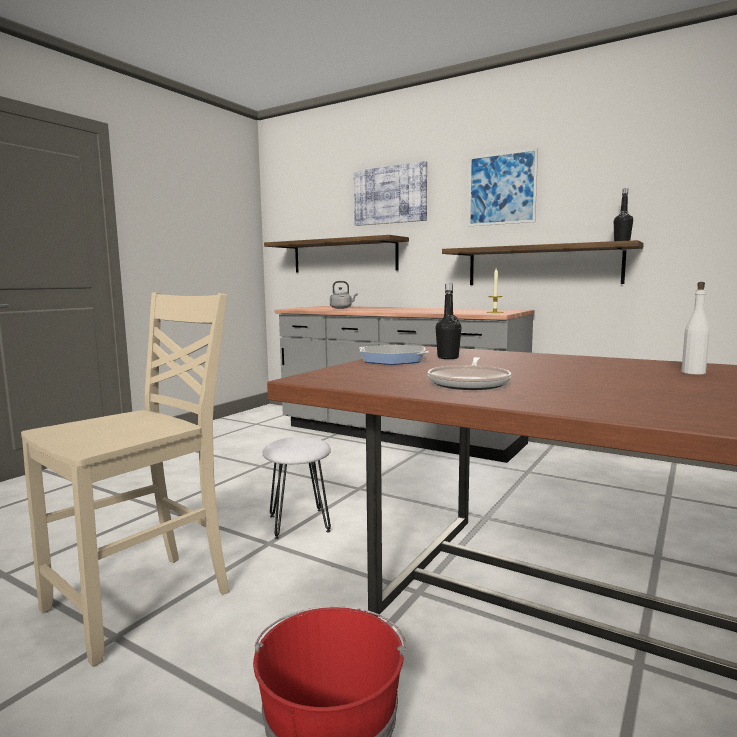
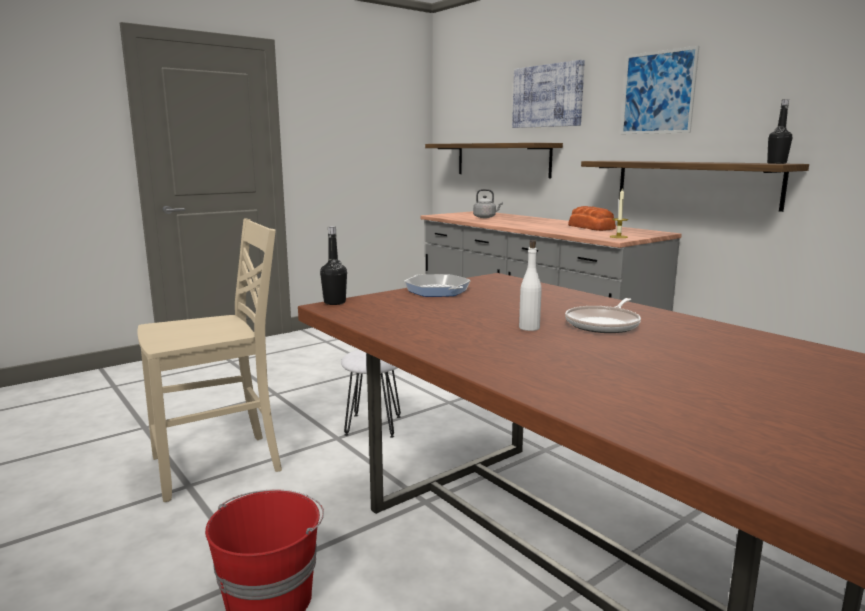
camera: 20 degrees right, 5 degrees up
frying pan [428,357,512,390] -> frying pan moved to [565,298,641,333]
black bottle [436,284,461,359] -> black bottle moved to [320,226,347,305]
white bottle [682,282,709,375] -> white bottle moved to [519,240,542,331]
none -> bread [568,206,616,231]

